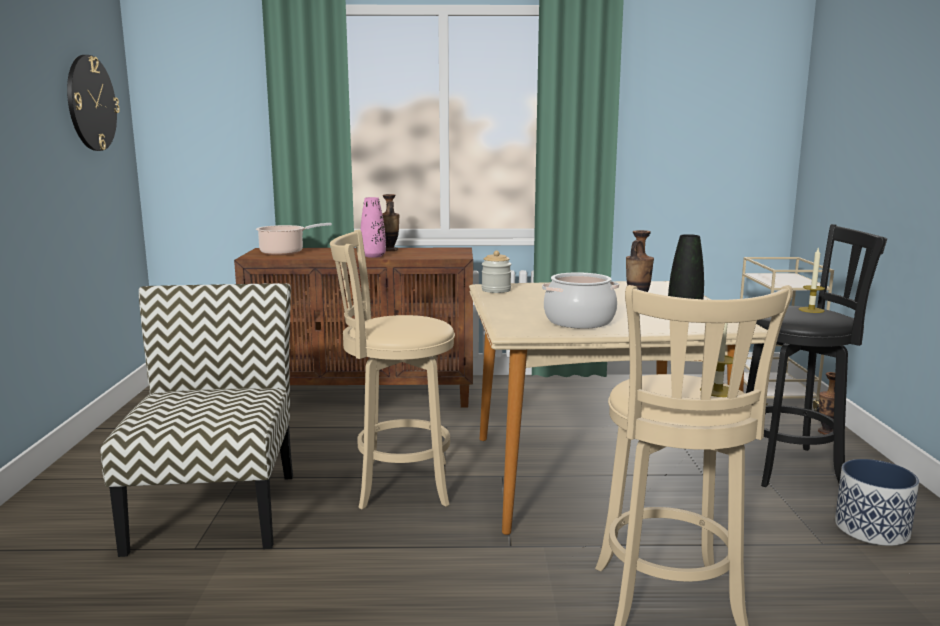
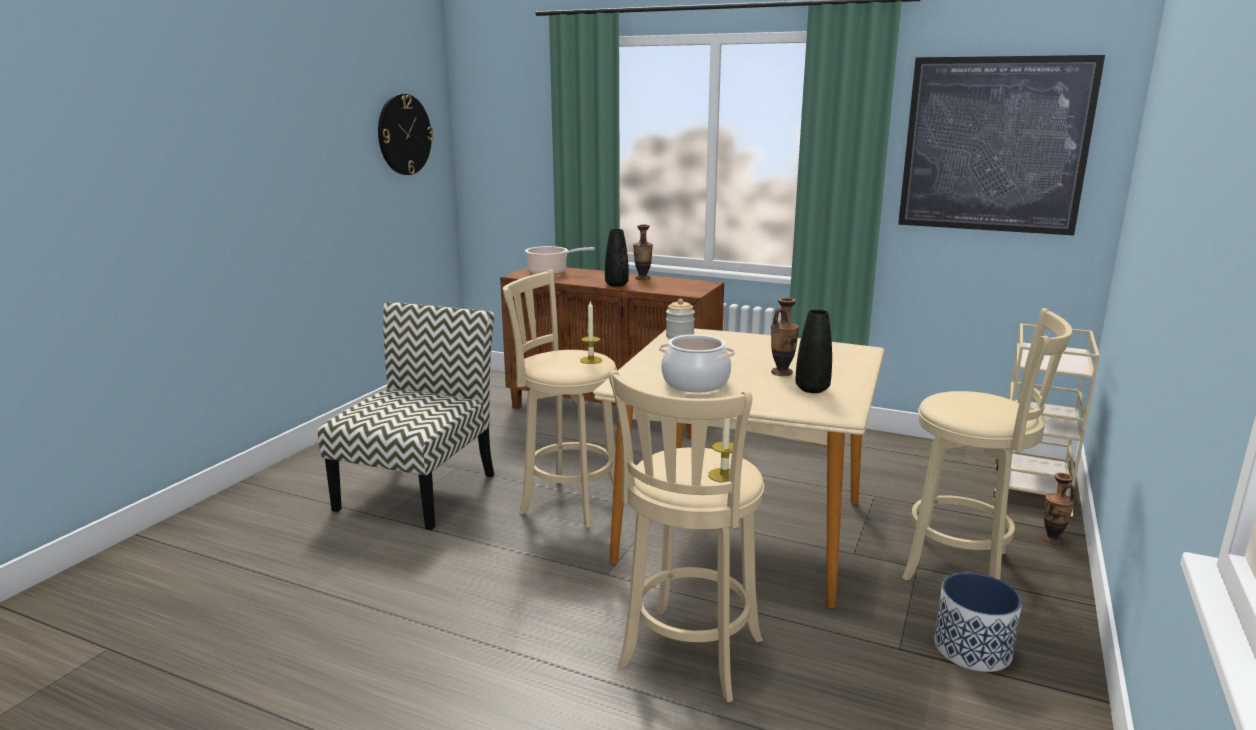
camera: 25 degrees right, 5 degrees up
pink vase [361,197,386,258] -> black vase [605,229,629,287]
black stool [746,224,887,487] -> beige stool [902,308,1072,581]
candle [799,248,825,313] -> candle moved to [580,300,603,364]
none -> picture [898,55,1105,235]

